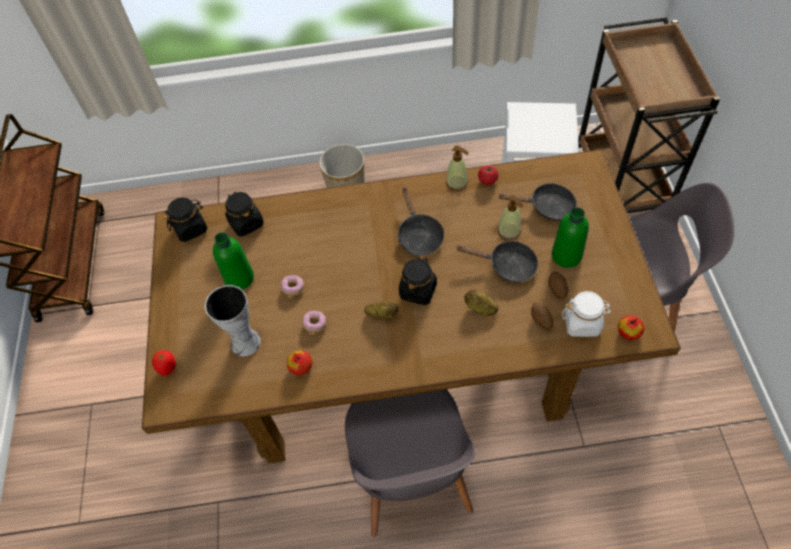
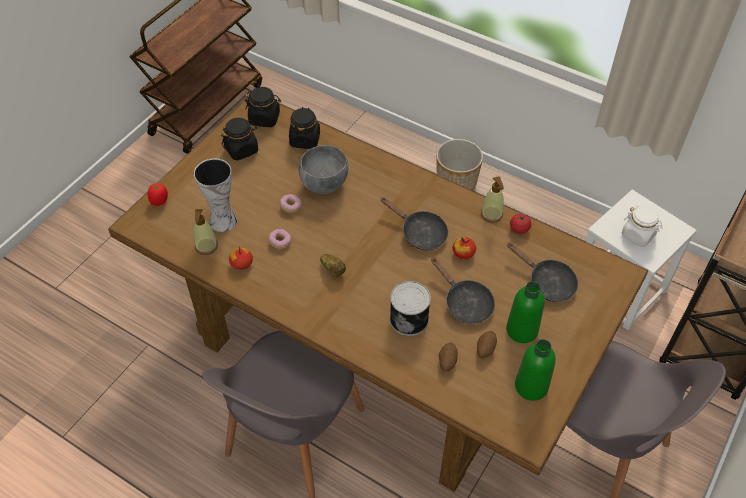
camera: 35 degrees right, 5 degrees down
green bottle [213,232,254,290] -> green bottle moved to [515,339,556,401]
black frying pan [398,187,444,256] -> black frying pan turned 75 degrees counterclockwise [380,197,448,251]
black jar [399,257,437,305] -> black jar moved to [221,118,258,161]
potato [464,290,498,316] -> can [390,281,431,336]
soap dispenser [498,195,523,241] -> soap dispenser moved to [193,209,218,255]
white jar [562,291,611,337] -> white jar moved to [622,205,663,247]
apple [618,315,644,340] -> apple moved to [453,237,476,259]
none -> grey bowl [299,145,349,194]

